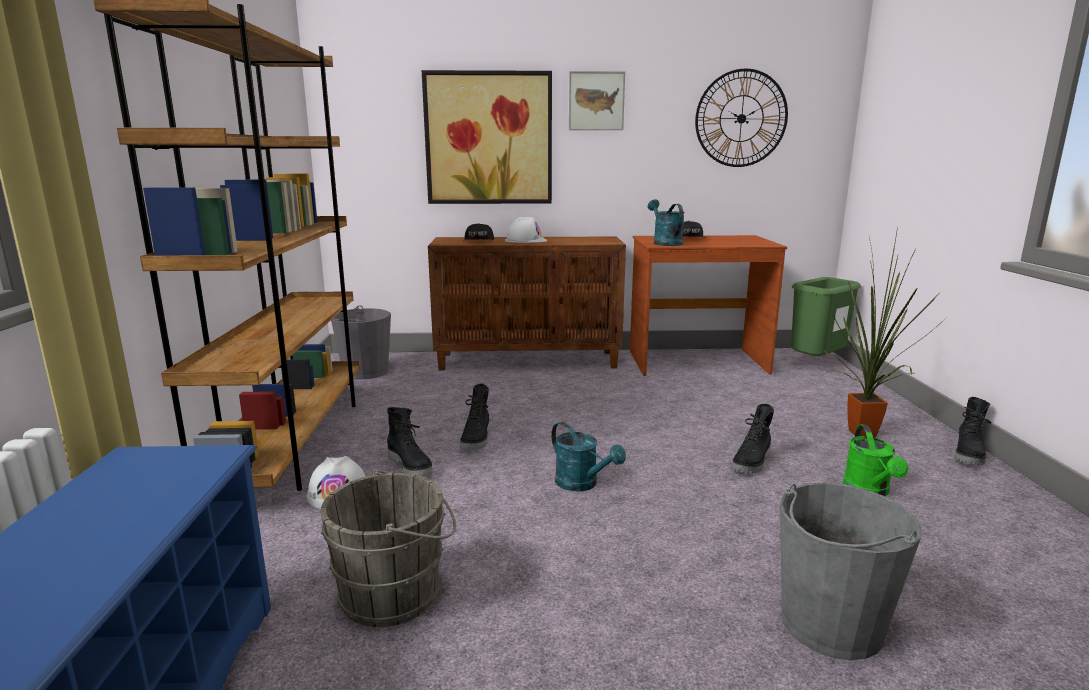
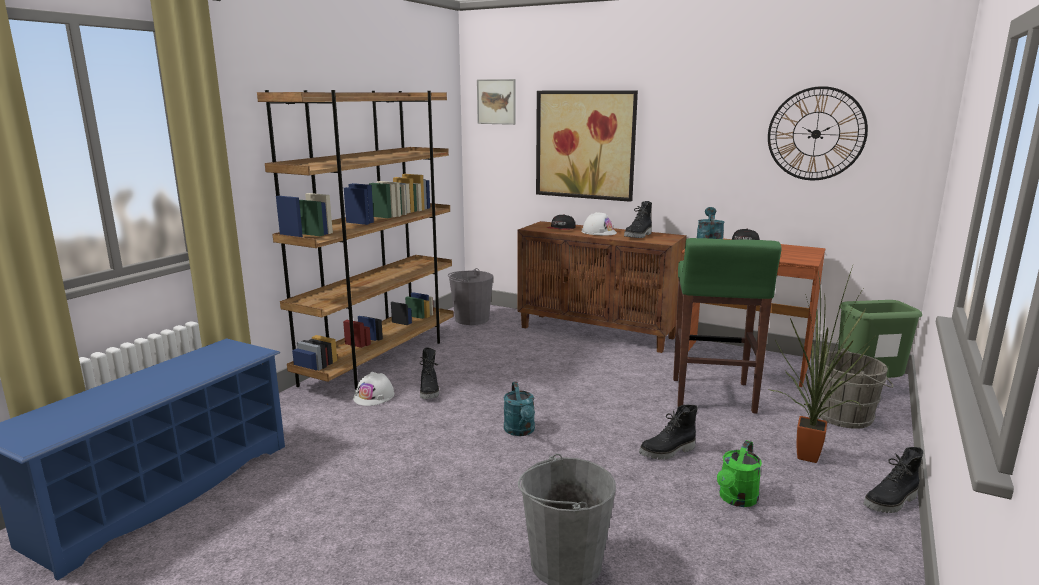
camera: 30 degrees right, 0 degrees up
grey bucket [320,469,456,627] -> grey bucket moved to [817,348,894,429]
black boot [460,384,490,450] -> black boot moved to [624,201,652,238]
picture [569,71,625,130] -> picture moved to [477,79,516,125]
none -> green stool [673,238,782,414]

